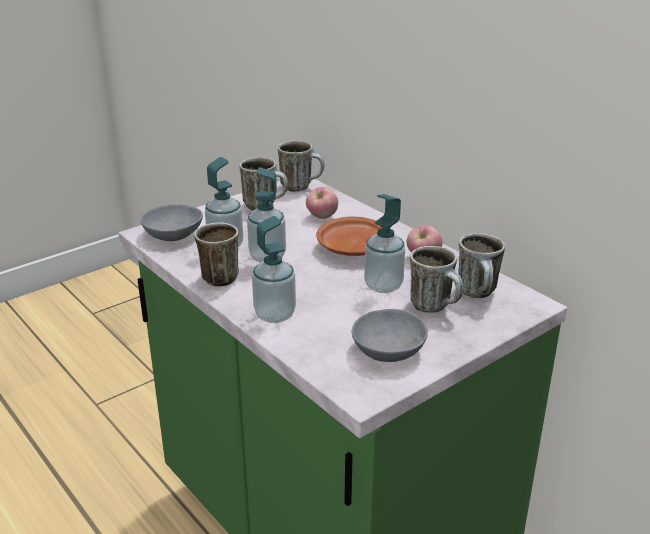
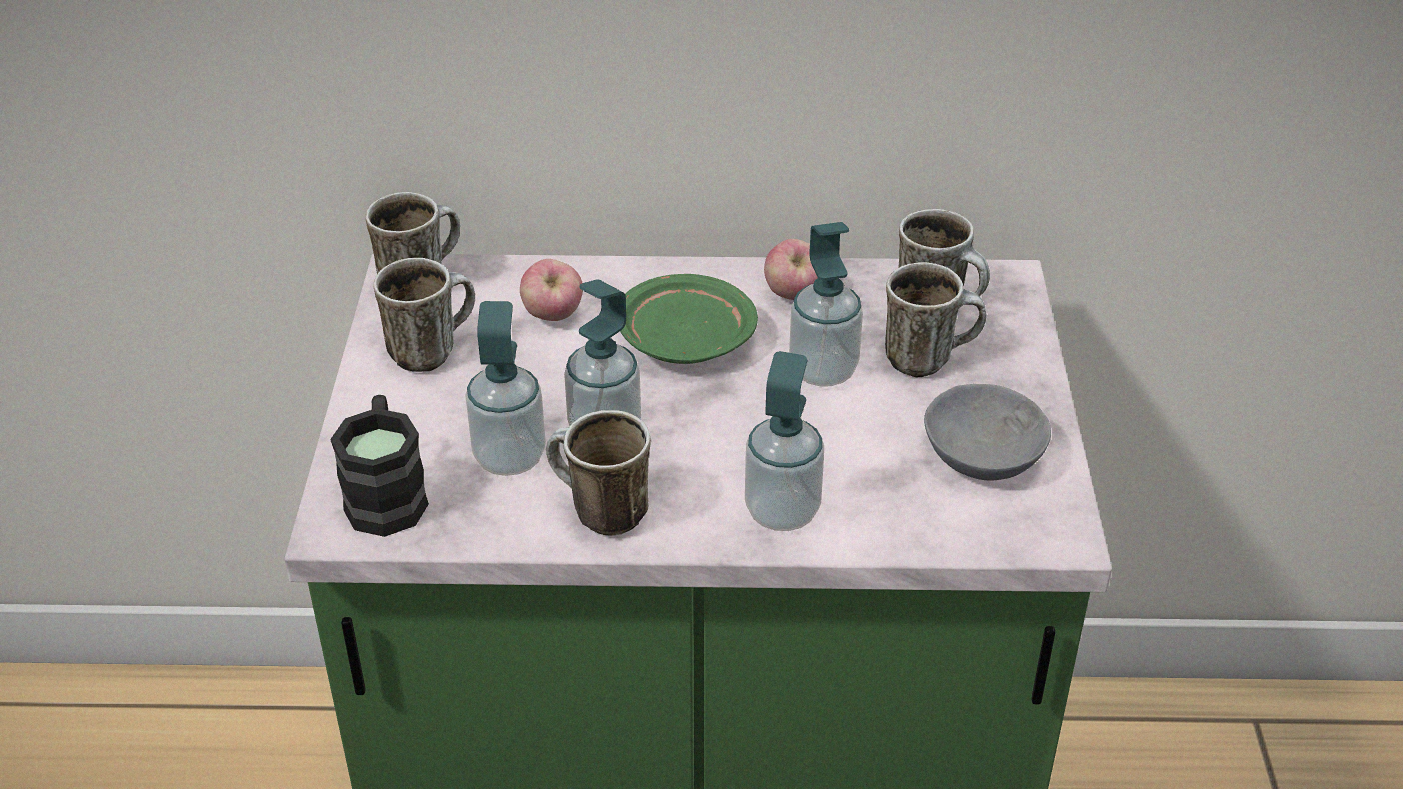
camera: 50 degrees left, 10 degrees up
grey bowl [141,205,203,241] -> black mug [330,395,429,537]
brown plate [316,216,382,256] -> green plate [620,274,758,364]

